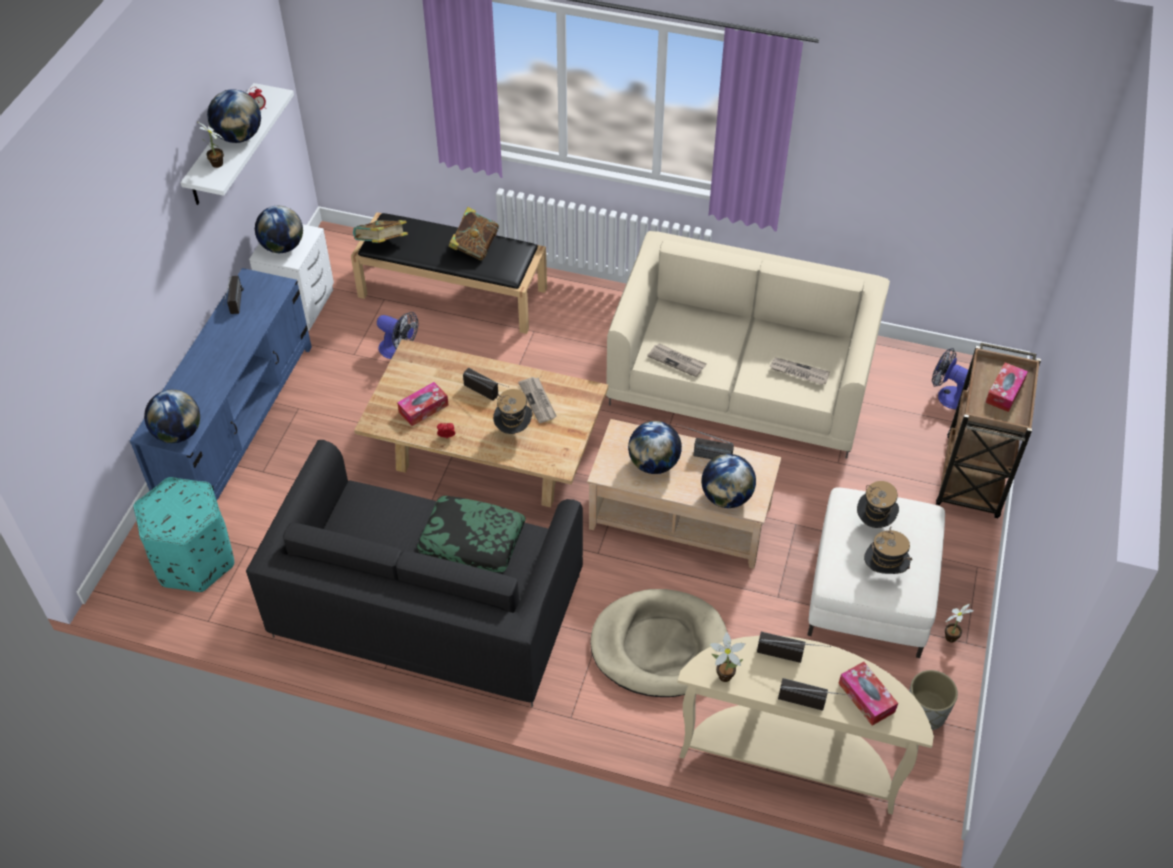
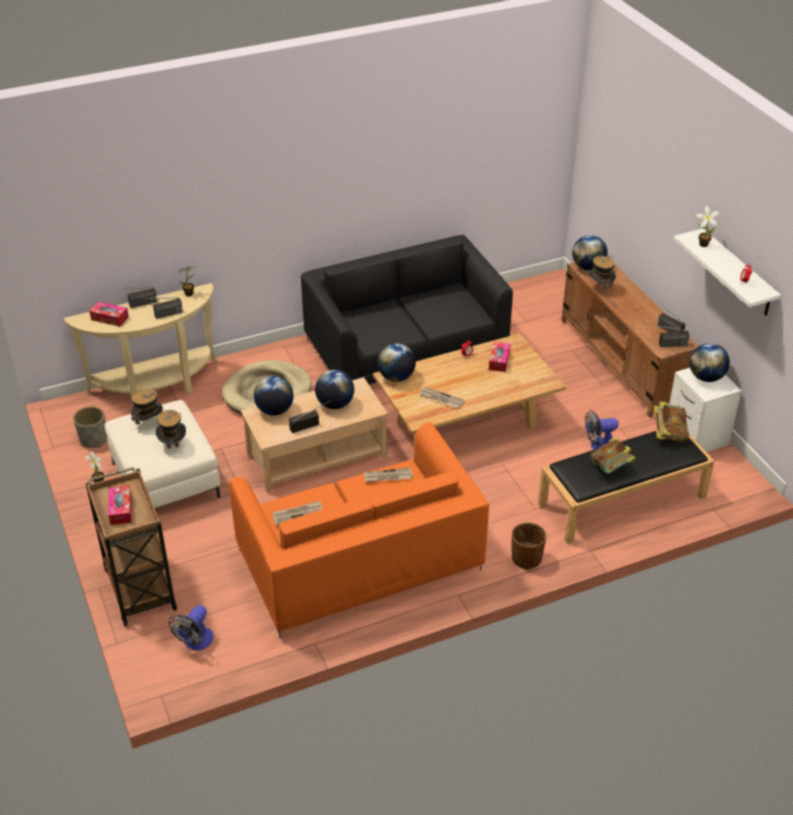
camera: 140 degrees right, 10 degrees down
blue tv stand [130,268,312,500] -> brown tv stand [561,262,698,418]
turquoise ottoman [133,477,234,592] -> none
globe [207,89,261,143] -> globe moved to [378,343,416,382]
pillow [417,496,526,572] -> none
radio [463,368,509,401] -> radio moved to [653,325,689,347]
hat [493,389,533,434] -> hat moved to [588,255,616,289]
beige sofa [606,231,890,459] -> orange sofa [229,422,489,637]
fan [932,348,968,410] -> fan turned 120 degrees clockwise [169,605,214,650]
none -> brown planter [512,522,546,570]

